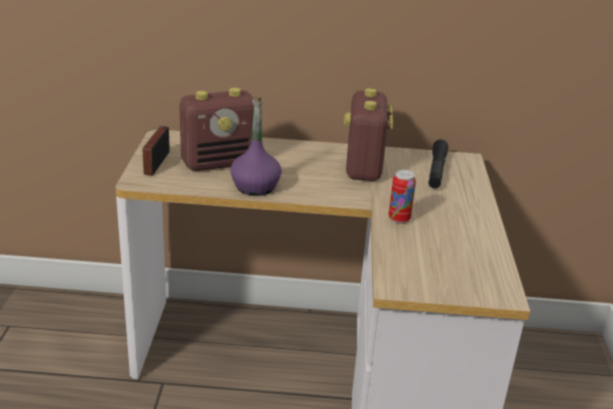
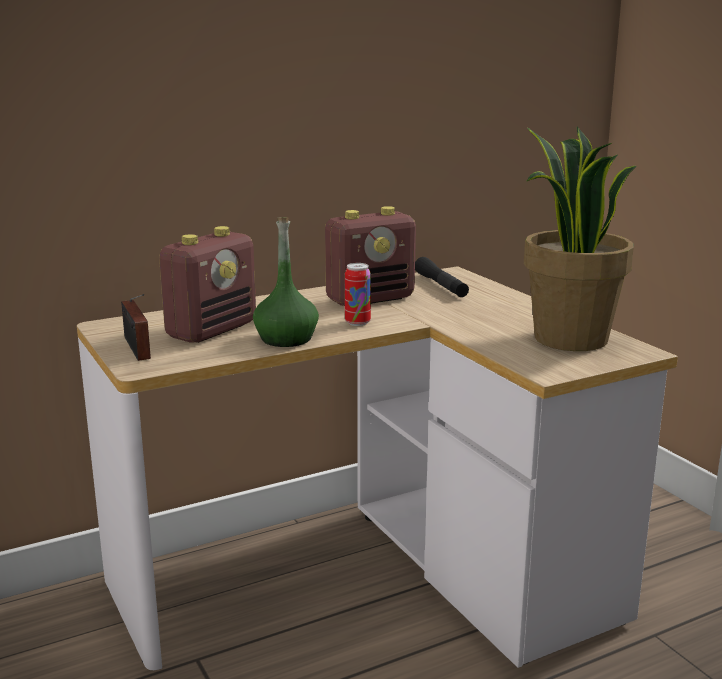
camera: 30 degrees left, 10 degrees down
purple bottle [230,96,282,196] -> green bottle [253,217,319,347]
radio [344,88,393,181] -> radio turned 90 degrees counterclockwise [325,206,416,306]
can [389,170,416,224] -> can moved to [345,263,371,326]
none -> potted plant [524,127,636,351]

